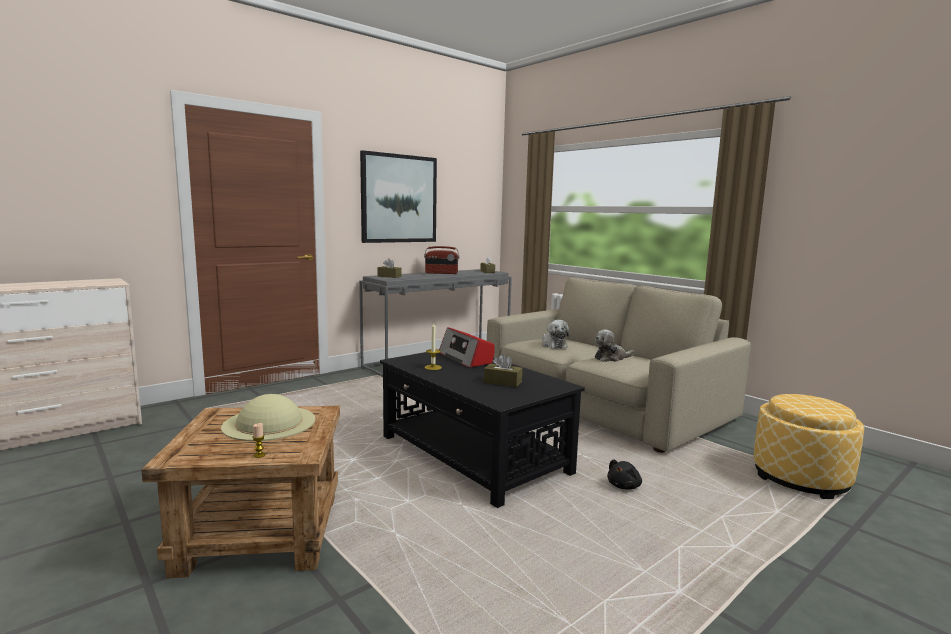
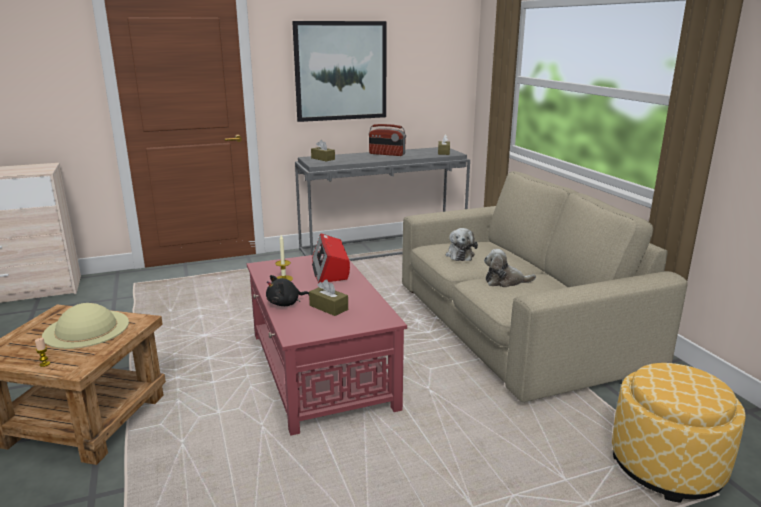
camera: 20 degrees right, 10 degrees up
black coffee table [380,352,585,508] -> red coffee table [247,255,407,436]
black plush toy [607,459,642,490] -> black plush toy moved to [266,275,309,306]

